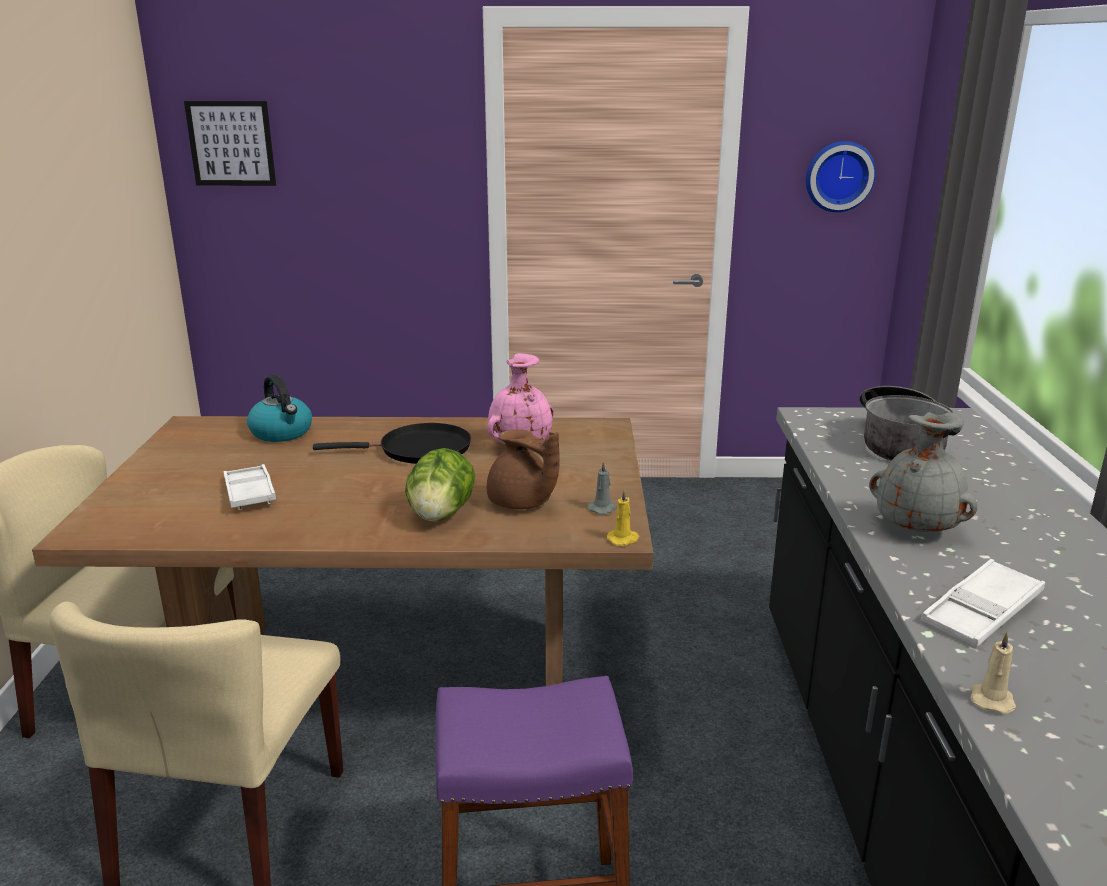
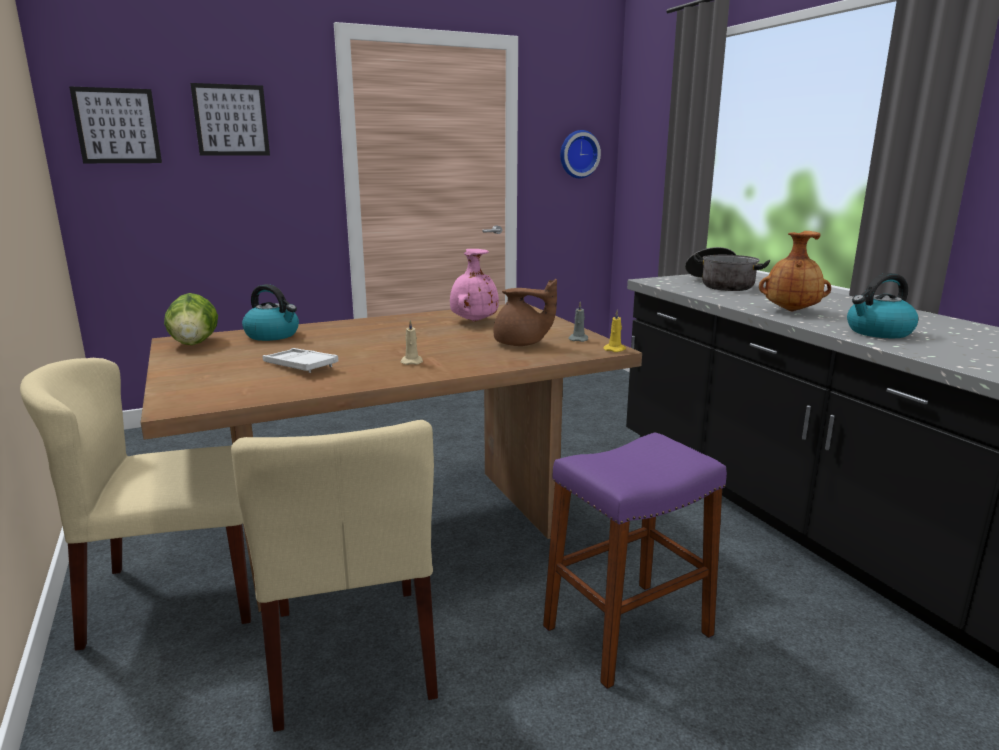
camera: 25 degrees left, 5 degrees down
black frying pan [313,423,471,464] -> none
lettuce [405,448,476,522] -> lettuce moved to [164,293,218,345]
grey vase [869,412,977,532] -> brown vase [759,231,831,312]
white tray [921,559,1045,647] -> kettle [847,273,918,338]
beige candle [970,631,1016,714] -> beige candle moved to [401,320,423,365]
none -> picture [190,83,270,156]

